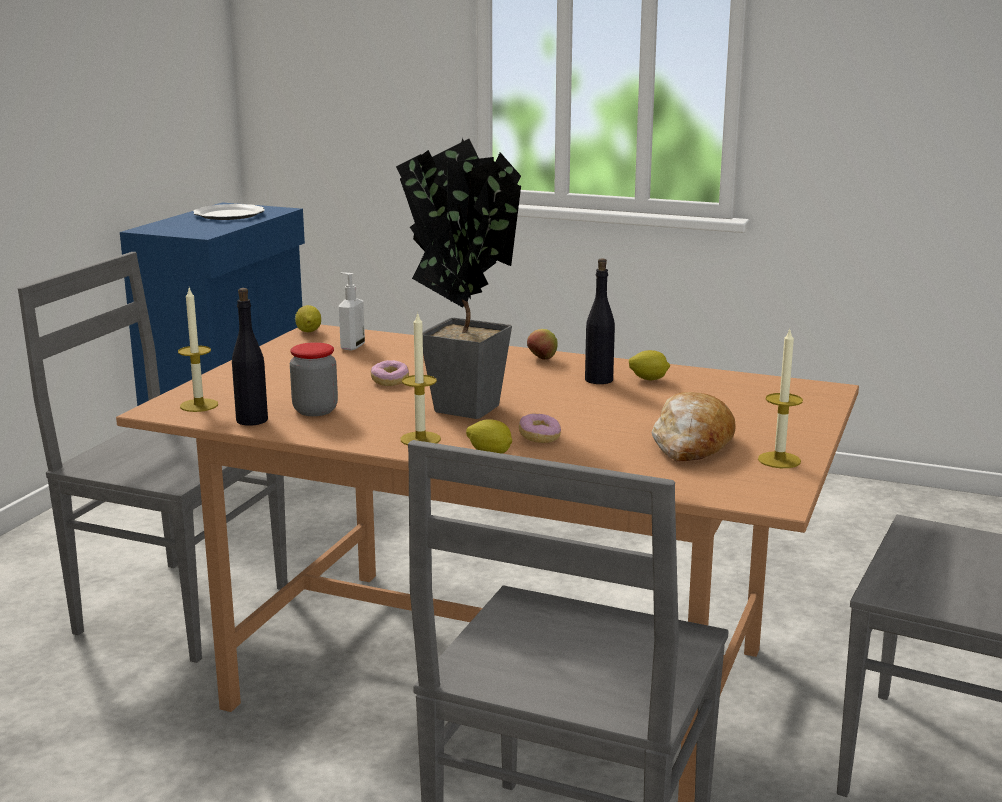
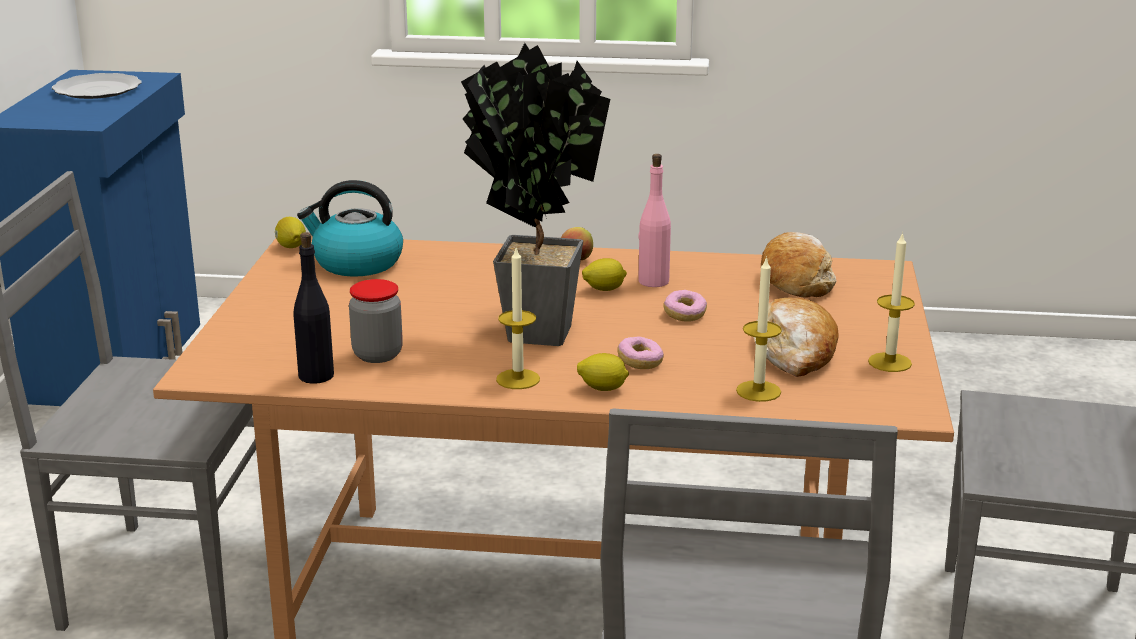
camera: 15 degrees left, 5 degrees up
candle [178,288,218,412] -> candle moved to [736,256,782,402]
soap dispenser [339,272,365,351] -> kettle [297,180,403,277]
donut [370,360,409,386] -> donut moved to [663,290,707,322]
black bottle [585,259,615,384] -> pink bottle [638,154,671,287]
lemon [629,350,670,380] -> lemon moved to [582,258,627,291]
none -> bread [761,232,836,298]

